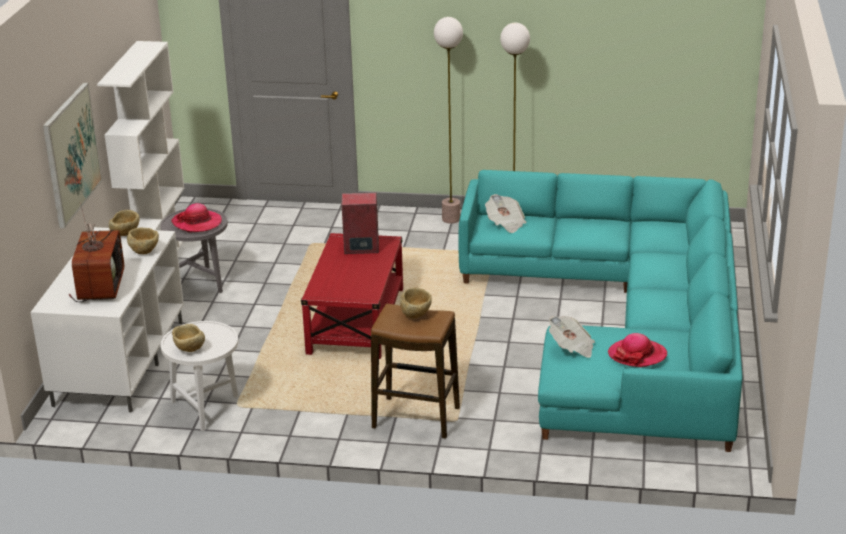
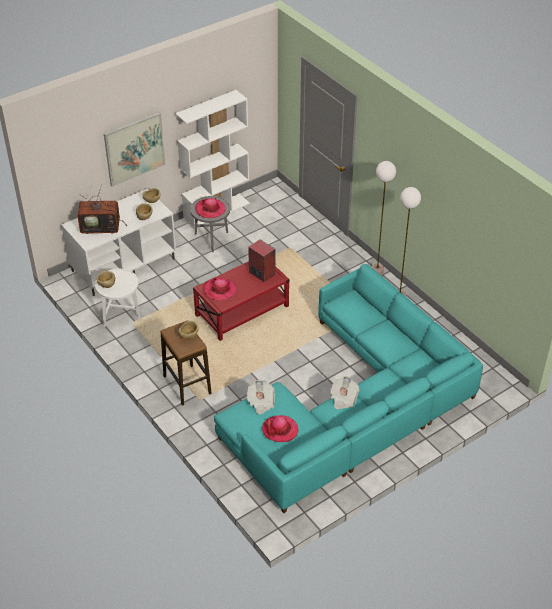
camera: 45 degrees right, 15 degrees up
television [69,202,124,302] -> television turned 45 degrees clockwise [78,184,127,234]
newspaper [485,194,526,233] -> newspaper moved to [330,376,360,409]
none -> hat [204,278,236,301]

